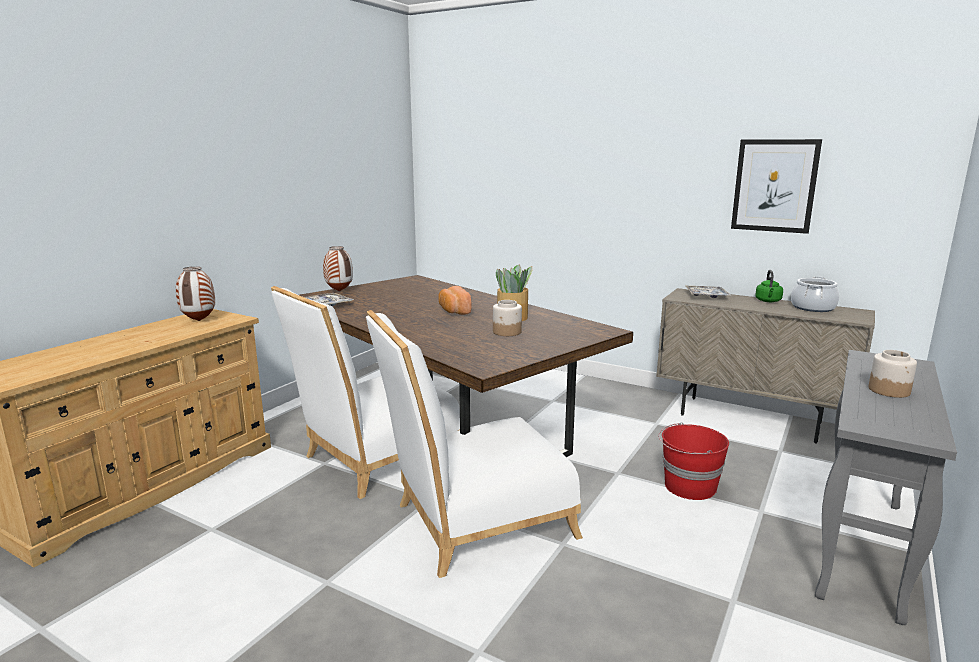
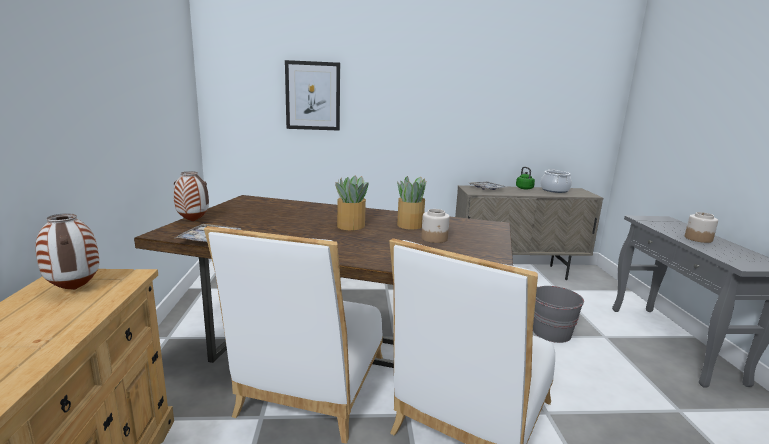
camera: 35 degrees left, 0 degrees up
bread [439,286,471,315] -> potted plant [335,176,368,230]
red bucket [658,422,729,500] -> grey bucket [533,286,584,343]
picture [731,139,822,234] -> picture moved to [285,60,340,131]

